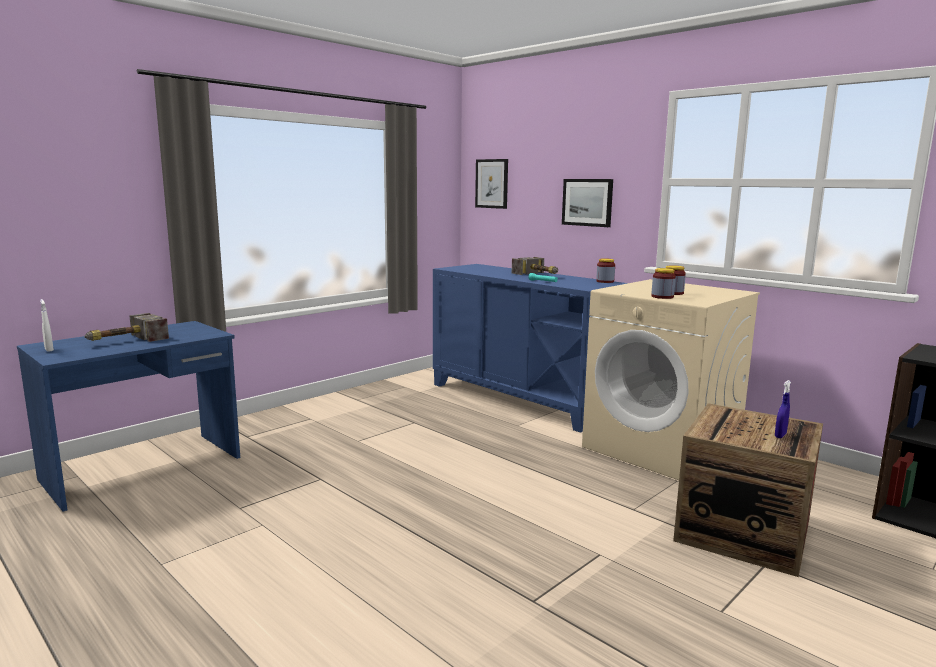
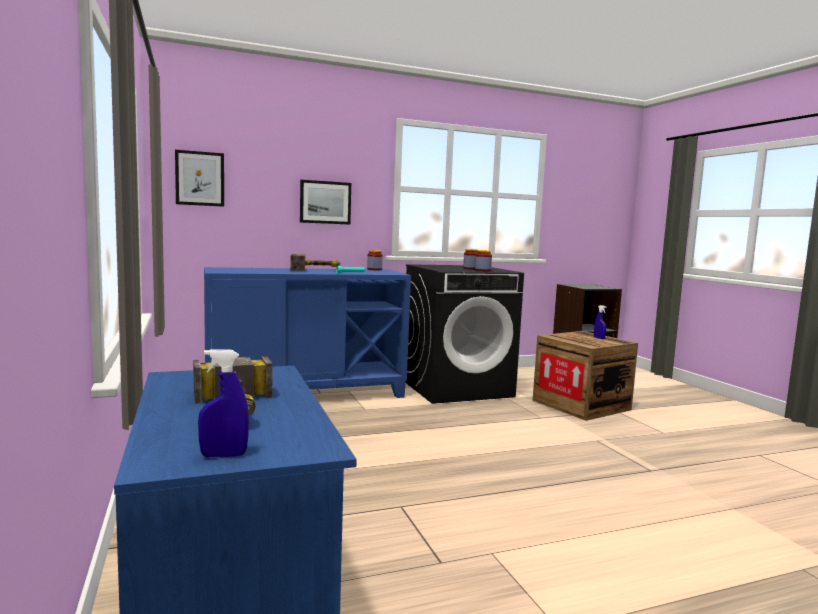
camera: 65 degrees left, 5 degrees down
white spray bottle [40,299,54,352] -> blue spray bottle [198,349,249,457]
beige washing machine [582,279,760,480] -> black washing machine [406,264,524,404]

